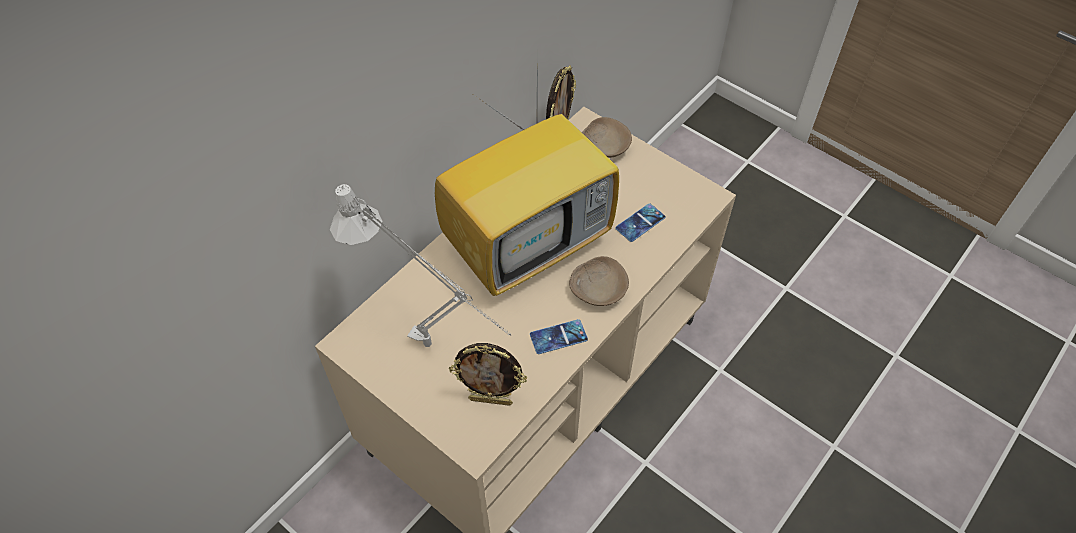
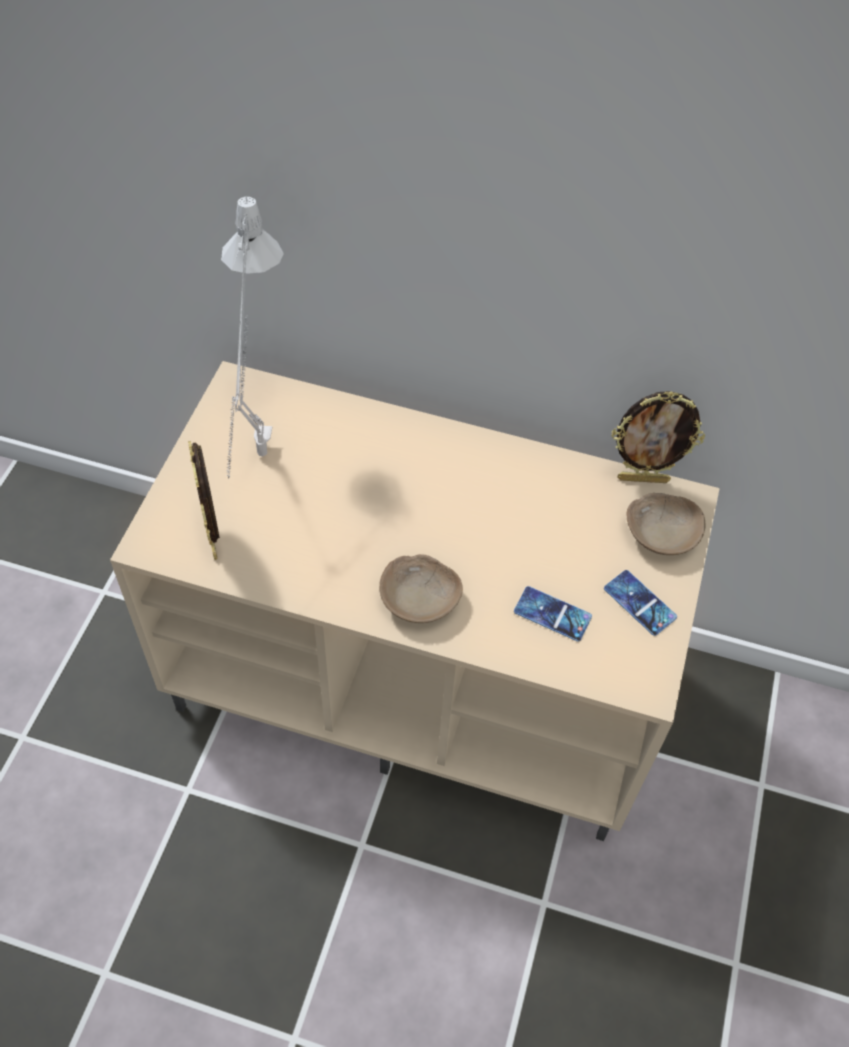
camera: 65 degrees right, 0 degrees up
television [435,59,619,296] -> none
phone [530,319,588,354] -> phone moved to [604,570,677,636]

